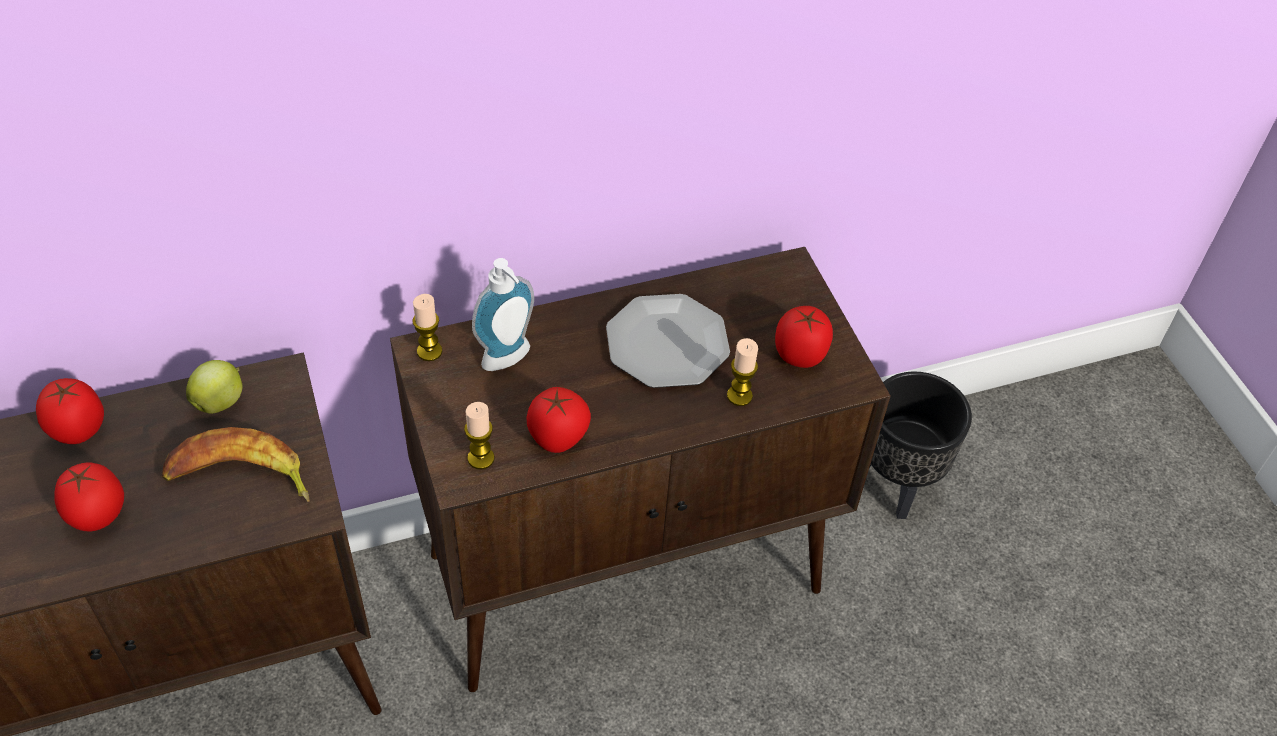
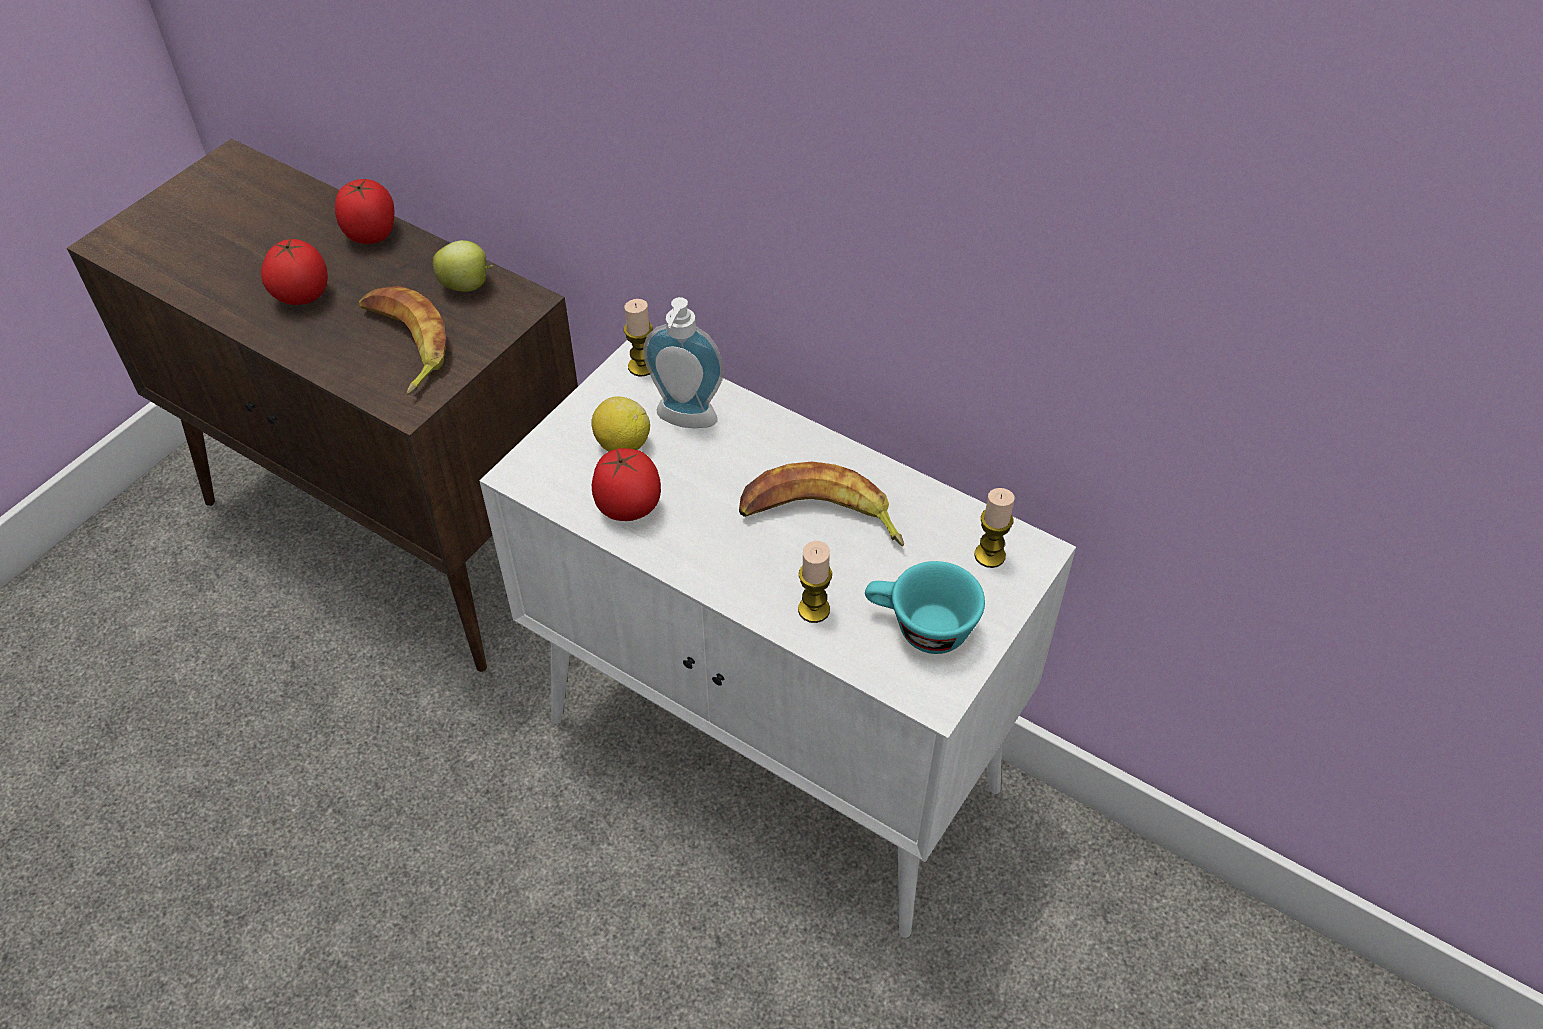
camera: 55 degrees right, 0 degrees up
brown cabinet [390,247,890,692] -> white cabinet [479,340,1076,938]
candle [464,402,495,469] -> candle moved to [975,488,1015,568]
plate [606,294,730,388] -> banana [739,462,904,546]
tomato [775,306,833,368] -> turquoise cup [865,561,985,654]
black planter [869,372,972,519] -> none
none -> lemon [591,396,650,452]

